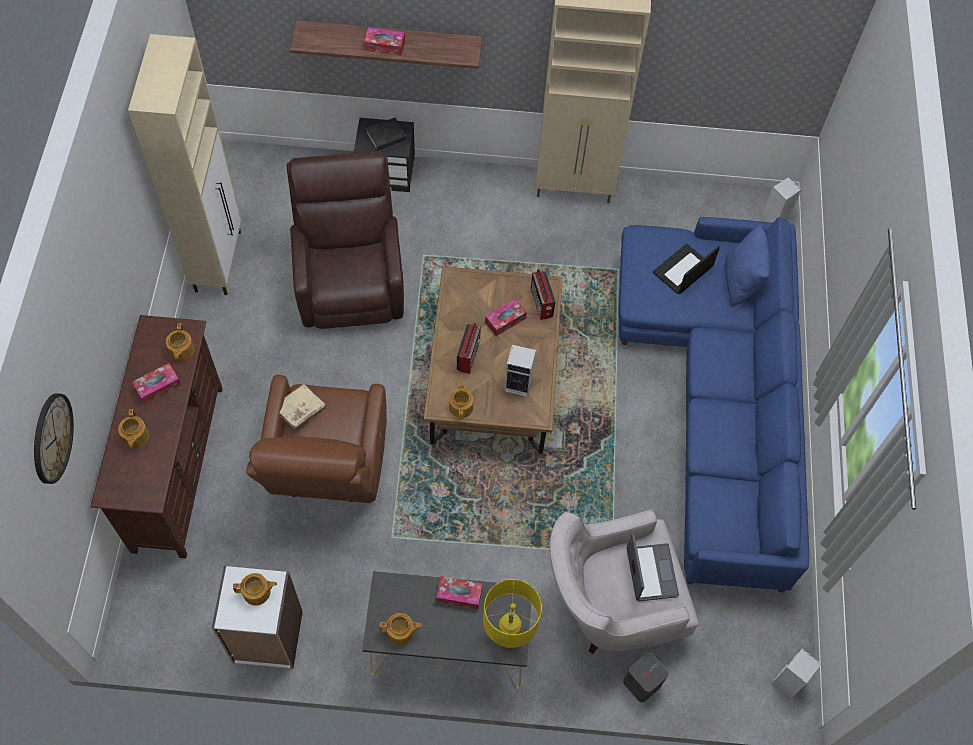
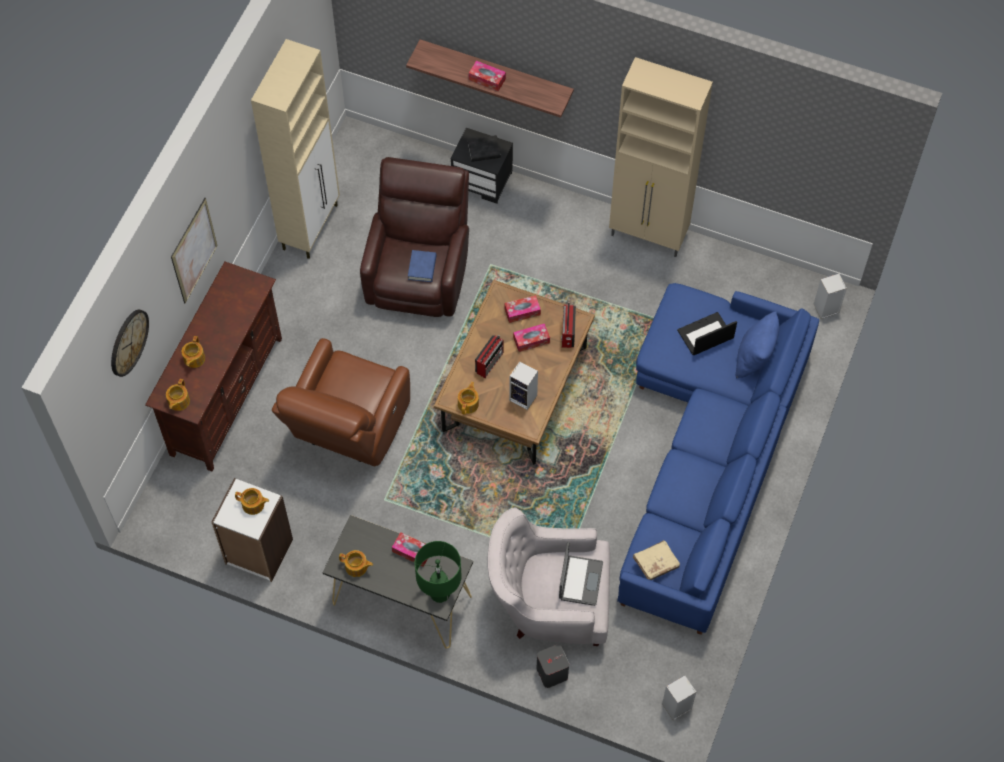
camera: 20 degrees right, 0 degrees up
tissue box [132,363,181,404] -> tissue box moved to [505,295,541,323]
teapot [166,323,195,361] -> teapot moved to [166,379,190,411]
beige book [280,384,326,430] -> beige book moved to [633,540,680,580]
yellow table lamp [483,579,542,648] -> green table lamp [415,541,462,603]
none -> picture [171,198,218,303]
none -> blue book [408,250,437,282]

